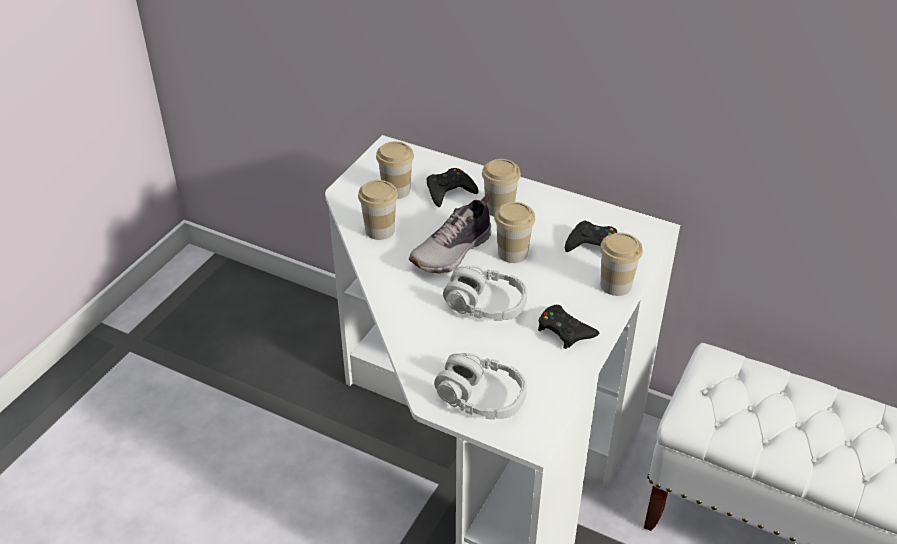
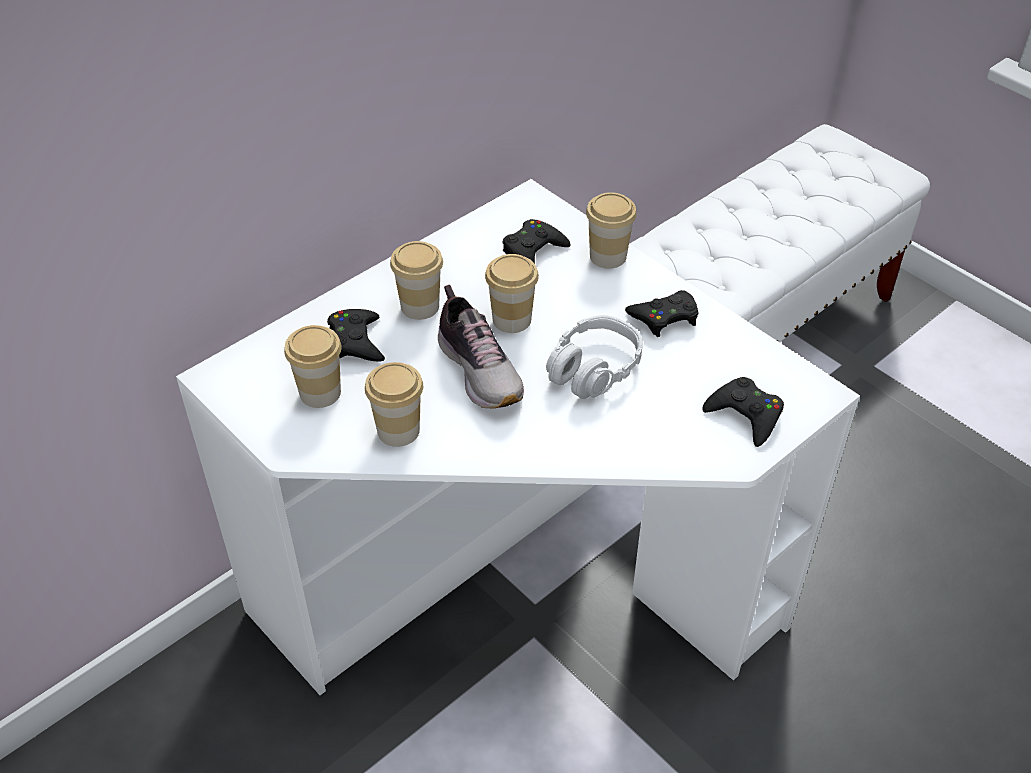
camera: 70 degrees left, 5 degrees up
grey headphones [434,353,527,420] -> black game controller [702,377,784,447]

